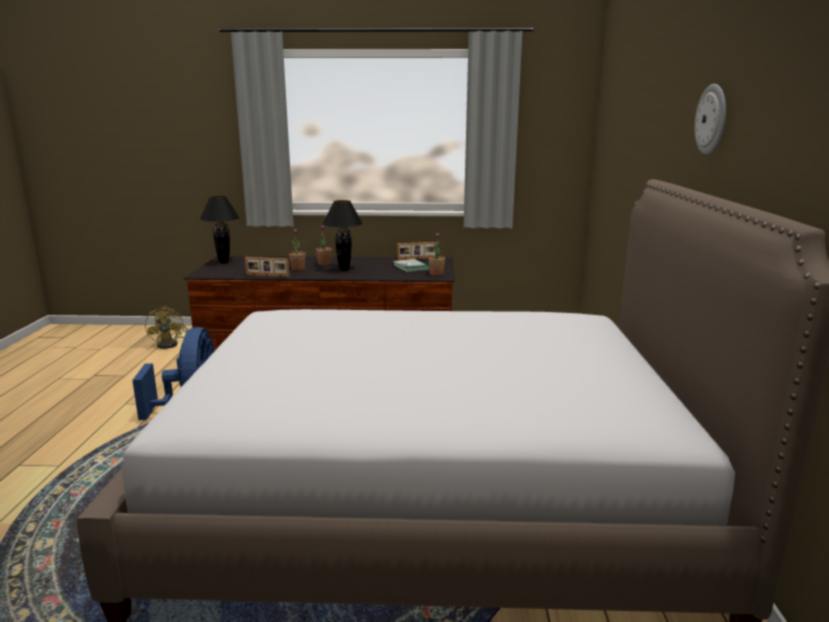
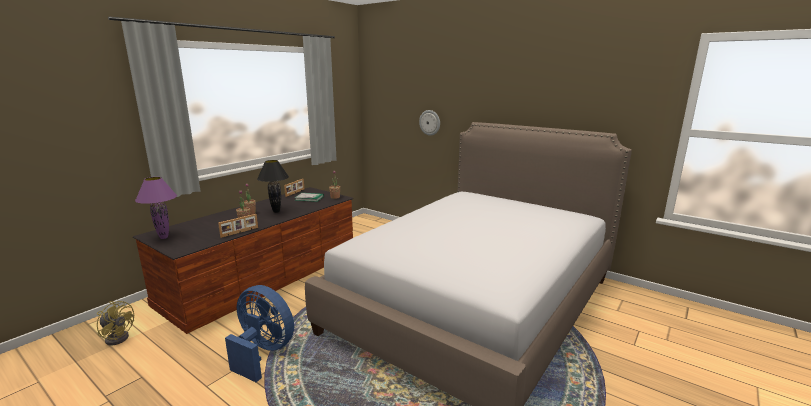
camera: 55 degrees left, 0 degrees up
black table lamp [200,196,240,263] -> purple table lamp [135,177,177,239]
wall clock [695,84,726,155] -> wall clock moved to [419,110,440,136]

